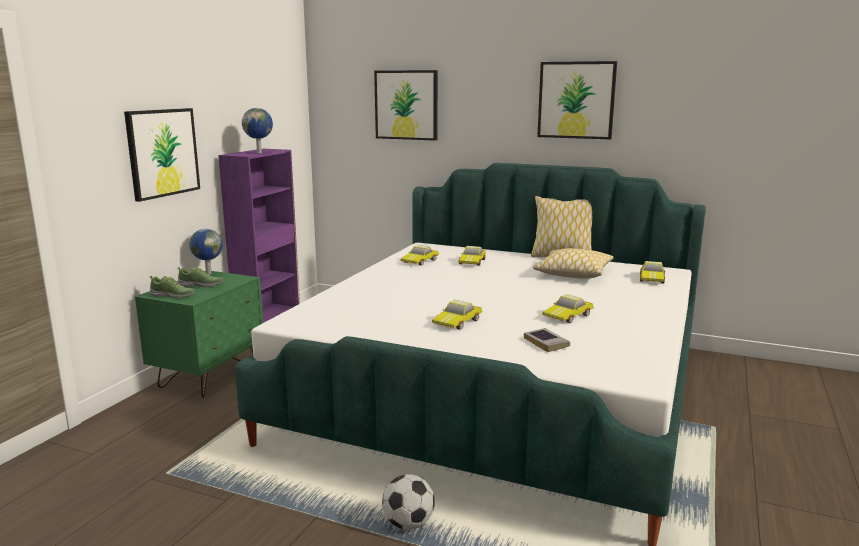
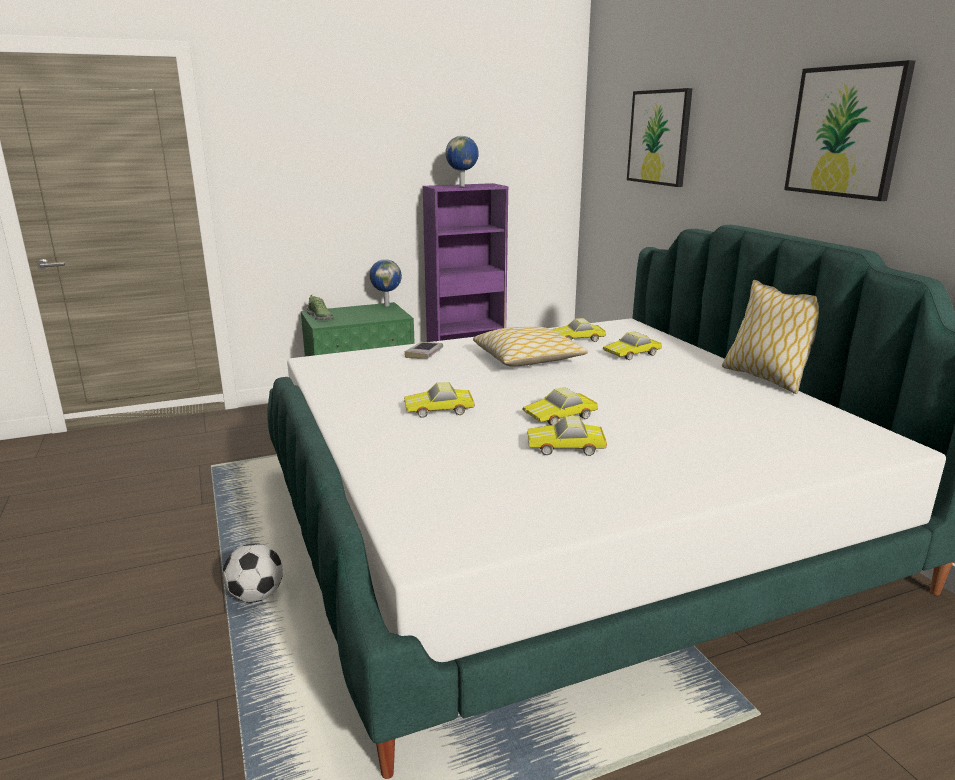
camera: 45 degrees right, 5 degrees up
picture [124,108,200,202] -> none
shoe [177,267,223,287] -> none
book [524,328,570,352] -> book moved to [405,342,443,359]
pillow [533,248,614,279] -> pillow moved to [473,327,588,367]
toy car [640,261,665,283] -> toy car moved to [522,387,598,425]

